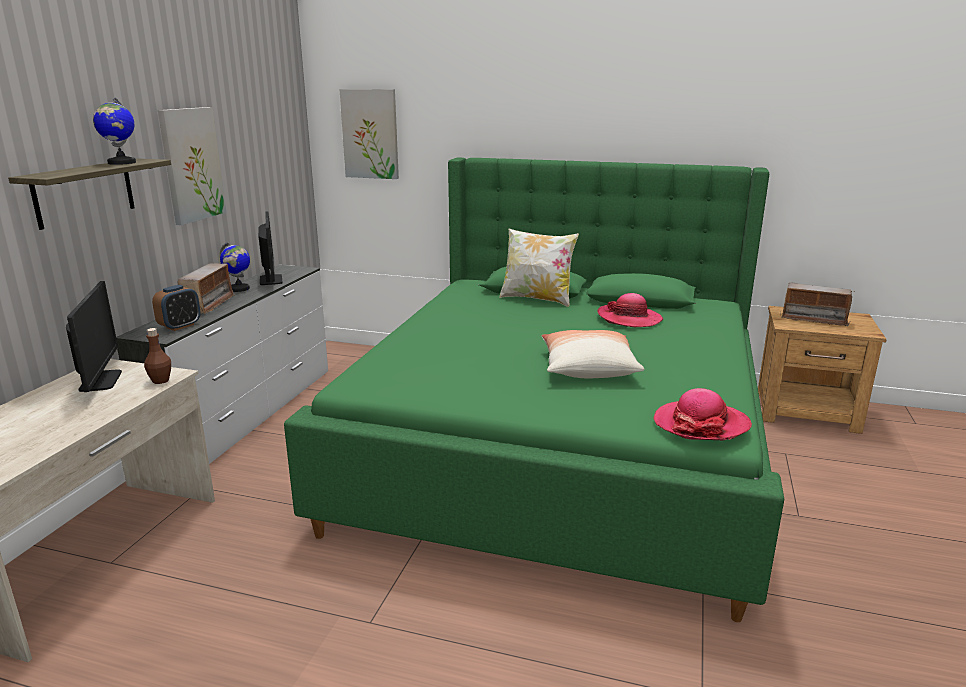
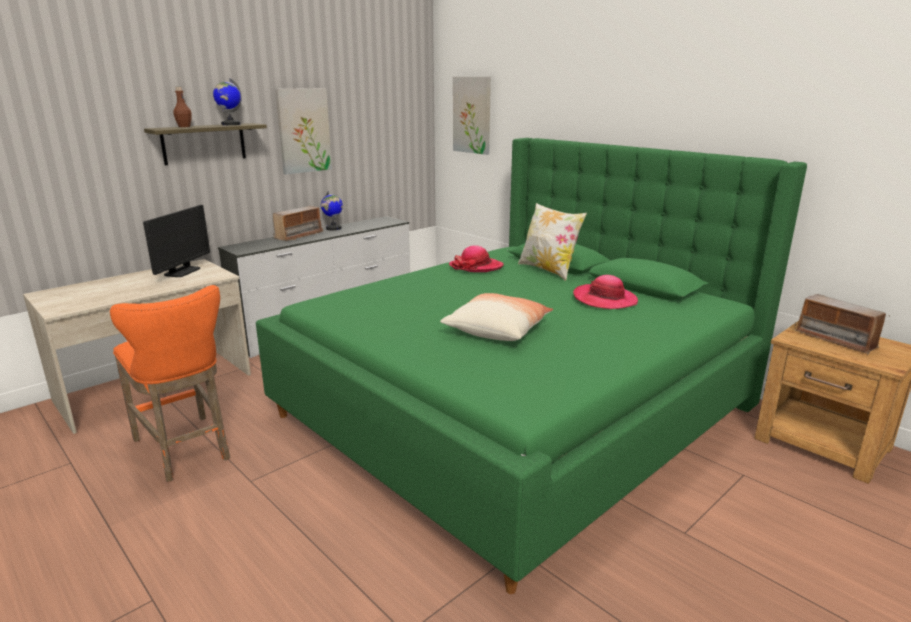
camera: 30 degrees right, 0 degrees up
brown bottle [144,328,171,384] -> brown bottle moved to [173,86,192,127]
alarm clock [152,285,200,331] -> none
monitor [258,211,282,285] -> none
hat [653,388,752,440] -> hat moved to [449,245,504,272]
none -> orange stool [110,285,230,482]

